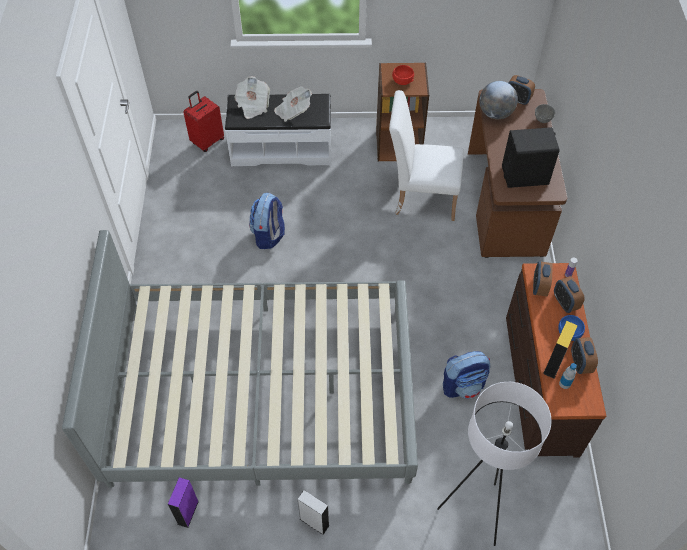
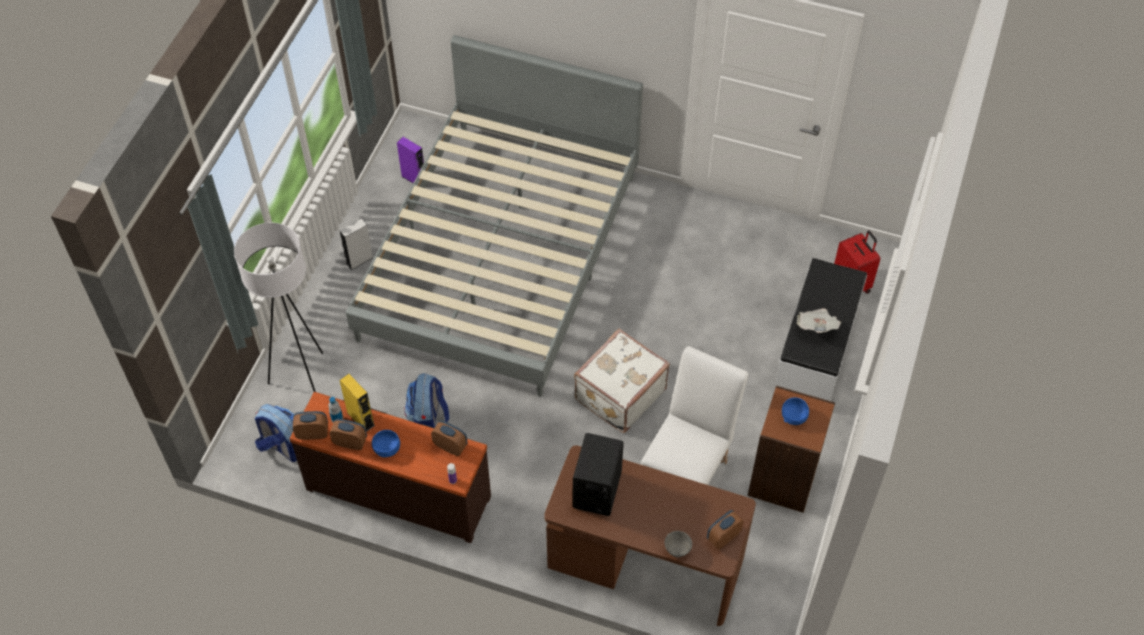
camera: 110 degrees right, 0 degrees up
newspaper [234,76,270,119] -> none
backpack [249,193,285,249] -> backpack moved to [255,404,297,462]
red bowl [392,65,414,85] -> blue bowl [782,397,809,425]
globe [479,81,518,119] -> none
alarm clock [554,276,585,313] -> alarm clock moved to [293,411,328,440]
none -> white suitcase [574,329,670,433]

